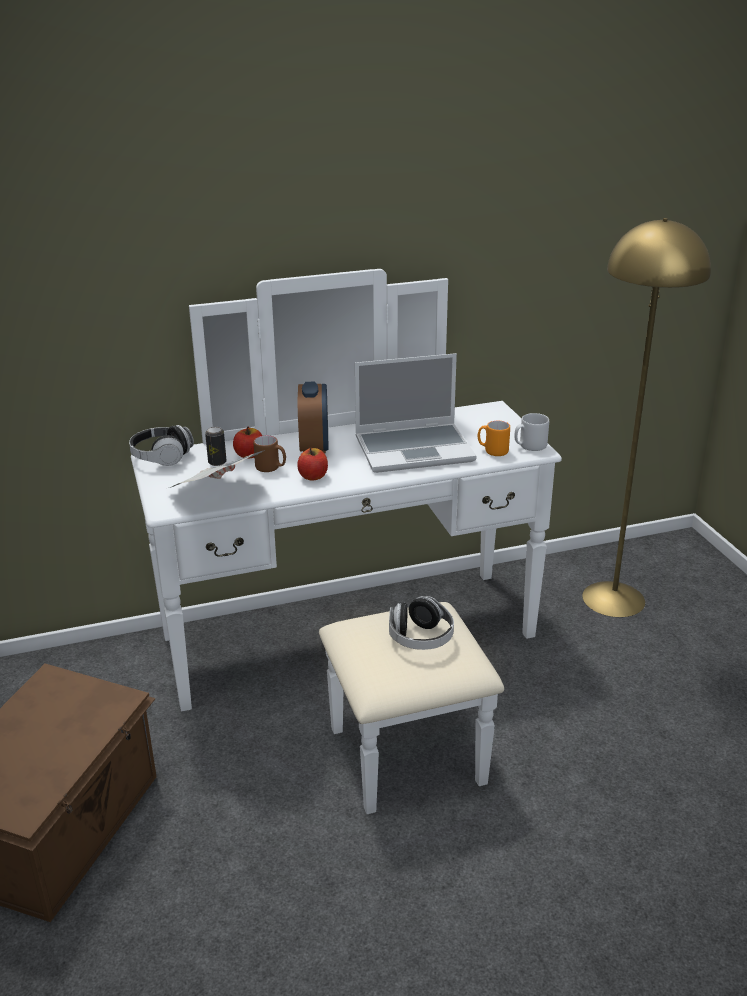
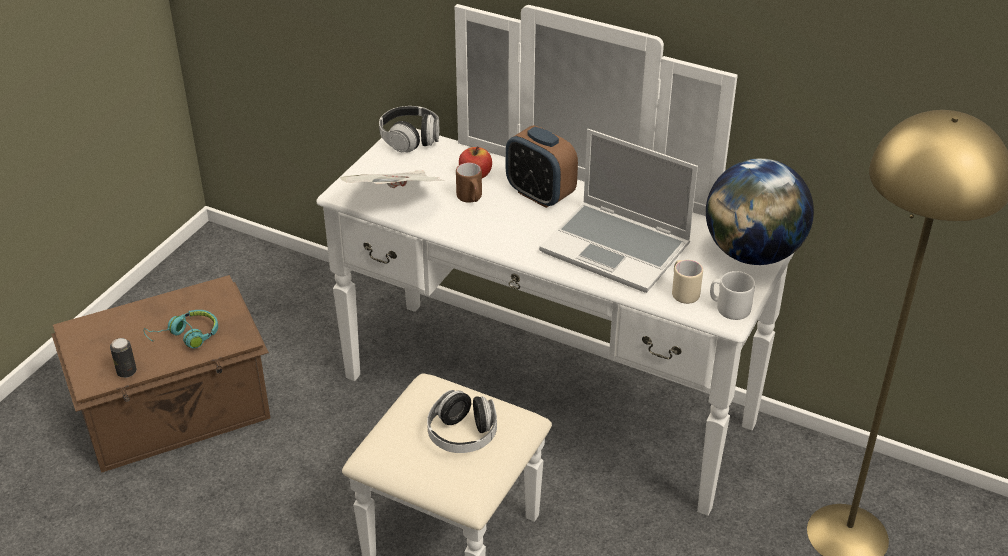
camera: 45 degrees right, 10 degrees up
can [205,427,227,466] -> can moved to [110,338,137,378]
apple [297,447,328,481] -> none
alarm clock [298,382,329,453] -> alarm clock turned 90 degrees clockwise [506,125,578,208]
orange mug [478,421,510,456] -> beige mug [672,260,703,304]
none -> turquoise headphones [144,310,218,349]
none -> globe [706,158,814,265]

